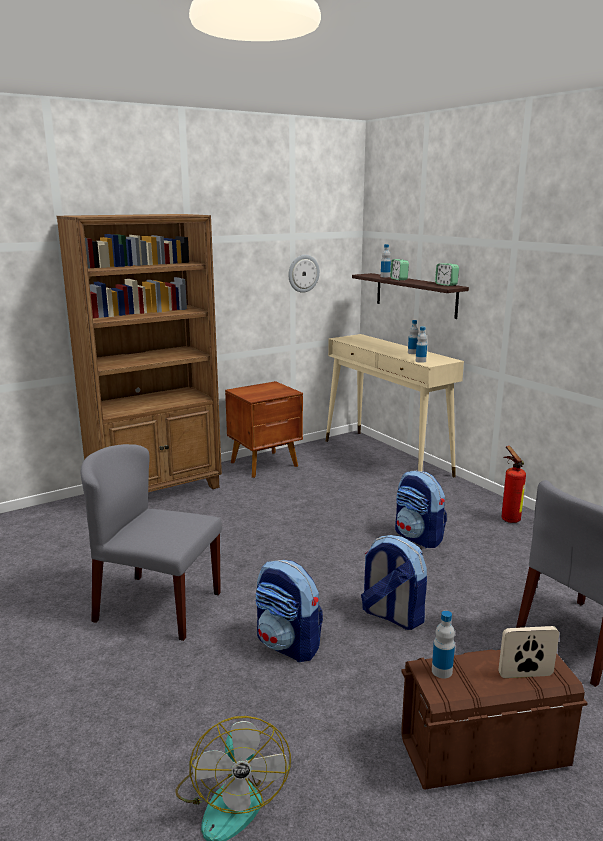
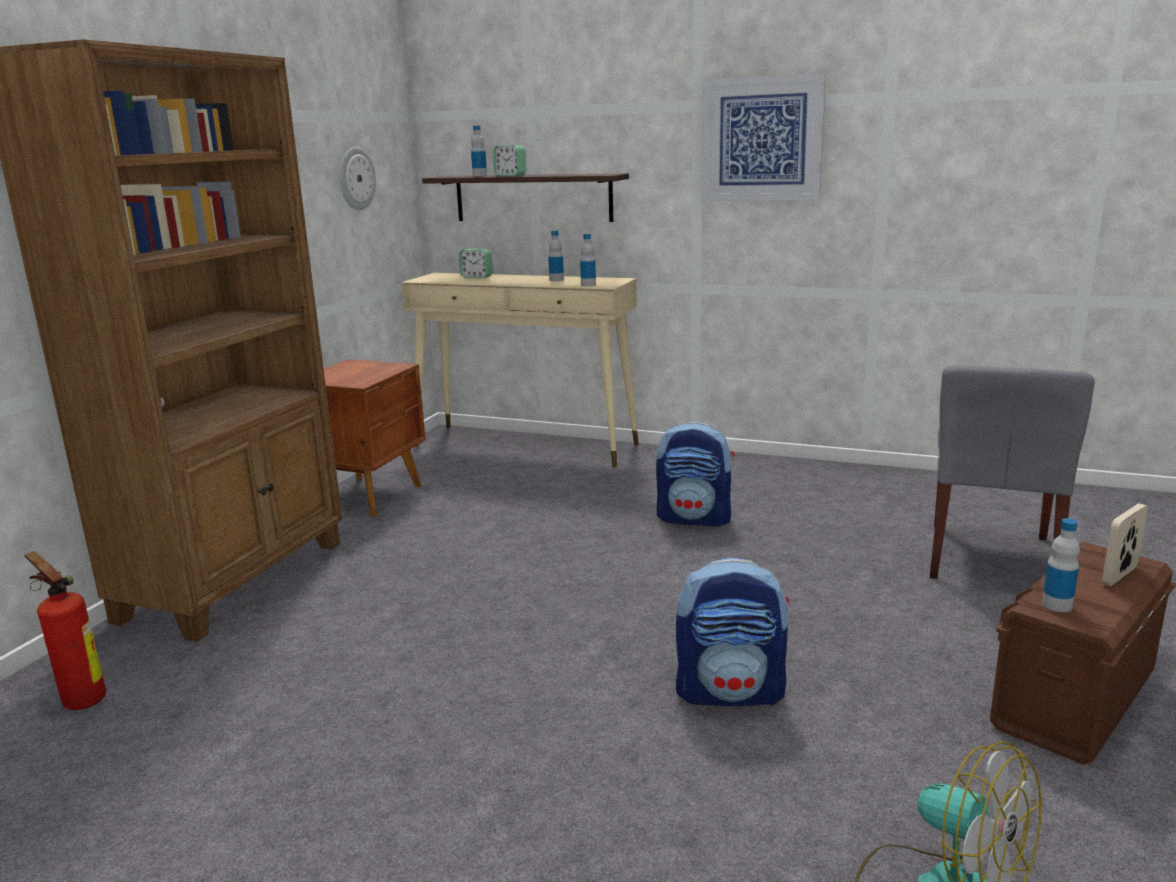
camera: 35 degrees left, 0 degrees up
grey chair [81,444,222,641] -> none
backpack [361,535,427,630] -> none
alarm clock [435,263,459,286] -> alarm clock moved to [459,249,492,278]
fire extinguisher [502,446,526,523] -> fire extinguisher moved to [25,551,106,710]
none -> picture [703,73,826,201]

